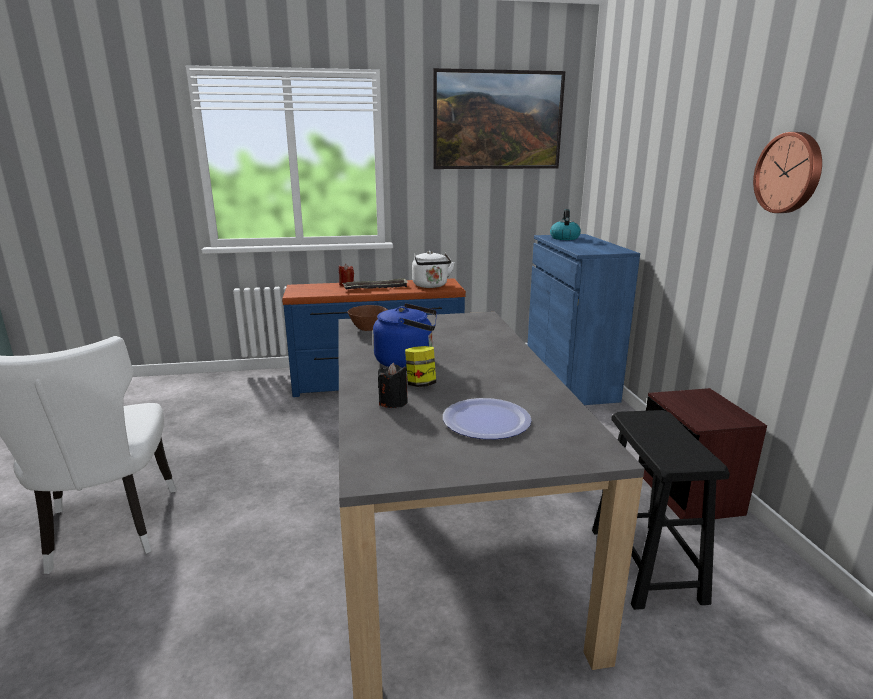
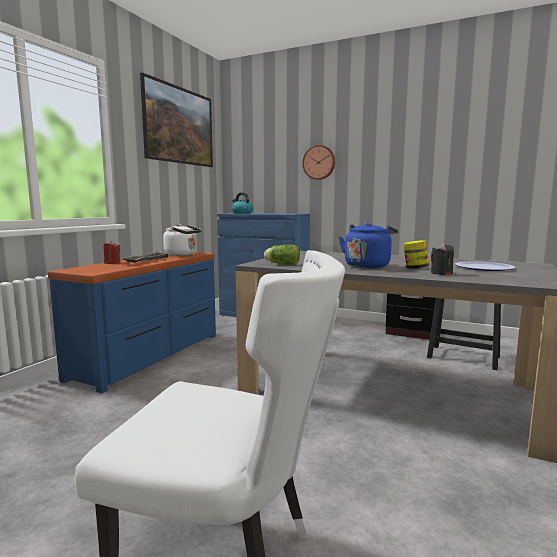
camera: 55 degrees left, 10 degrees down
brown bowl [347,305,388,331] -> lettuce [264,245,300,265]
wall clock [753,132,822,213] -> wall clock moved to [302,145,335,180]

